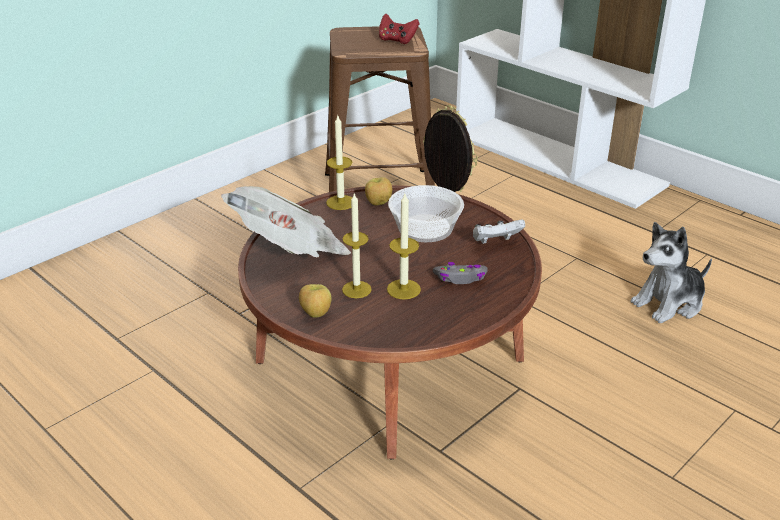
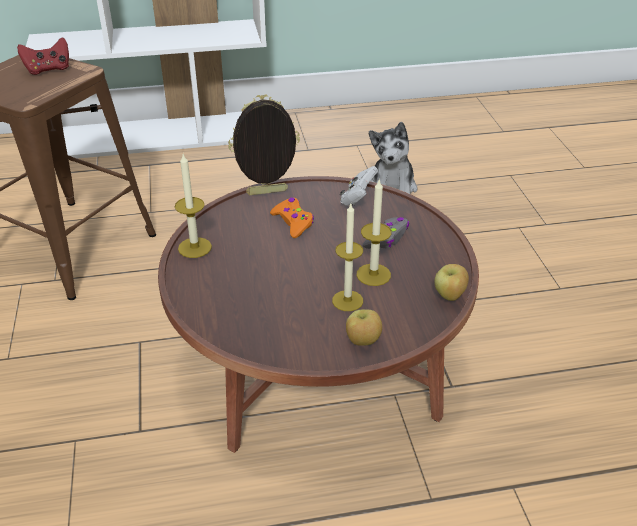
camera: 55 degrees left, 5 degrees up
newspaper [221,186,351,257] -> none
apple [365,177,392,205] -> apple moved to [434,264,469,301]
bowl [388,185,464,242] -> orange game controller [270,198,314,238]

